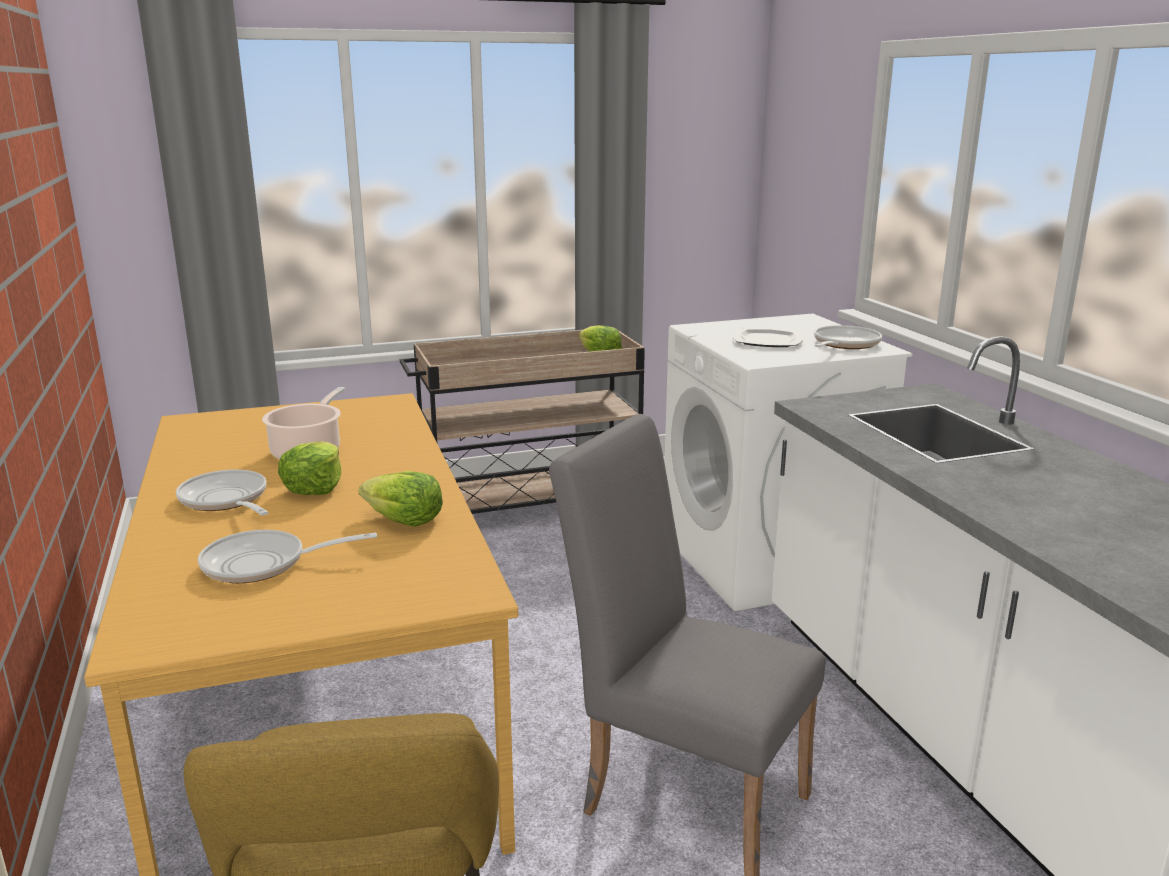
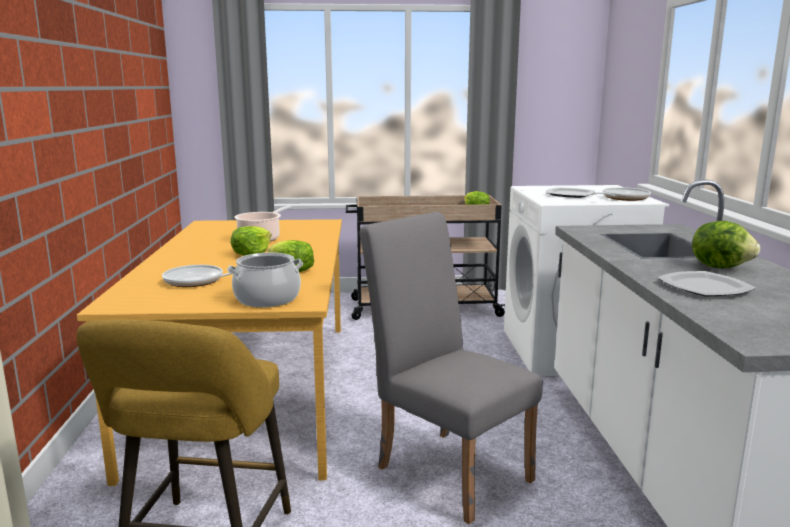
camera: 15 degrees right, 5 degrees down
frying pan [176,469,269,516] -> none
none -> cooking pot [227,253,303,307]
none -> plate [657,271,756,296]
none -> lettuce [692,221,760,268]

